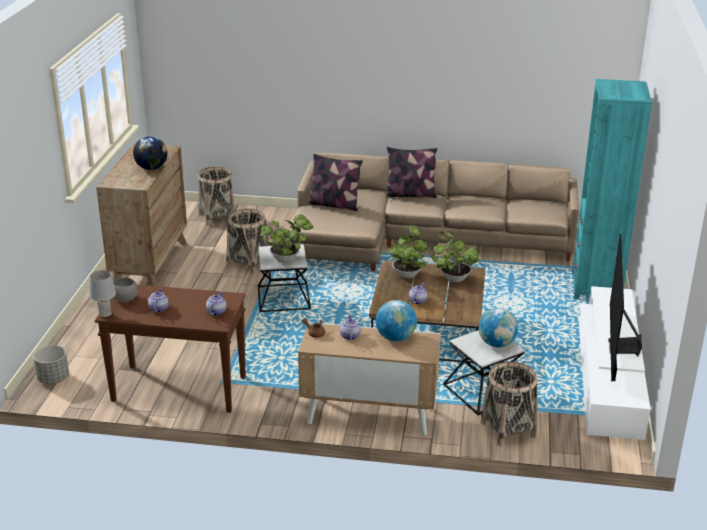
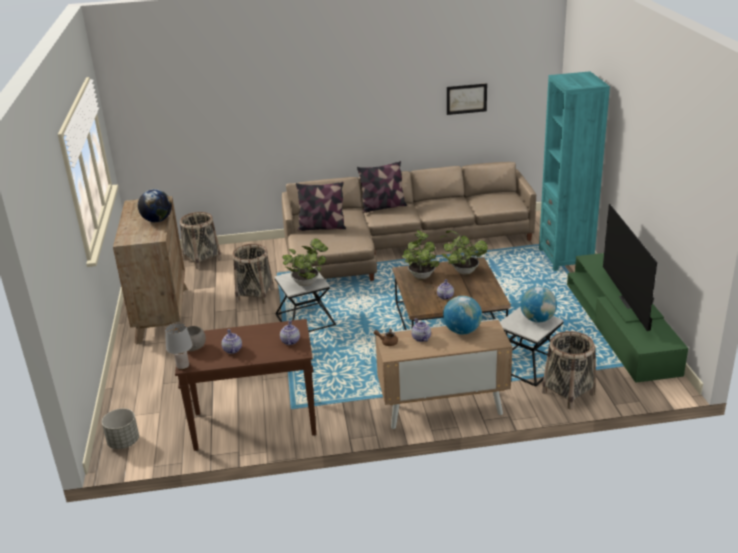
camera: 15 degrees left, 0 degrees up
white tv stand [578,286,650,440] -> green tv stand [567,253,688,383]
none -> picture [447,83,487,115]

